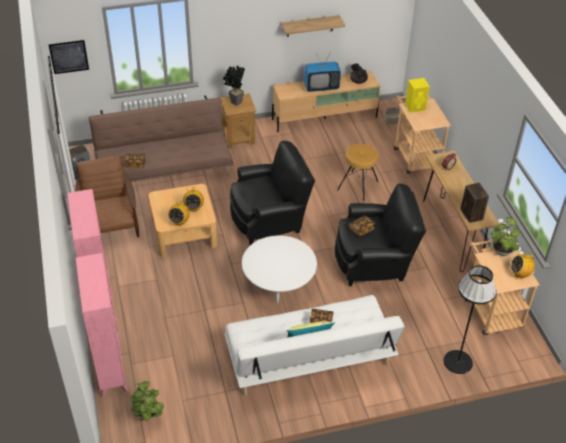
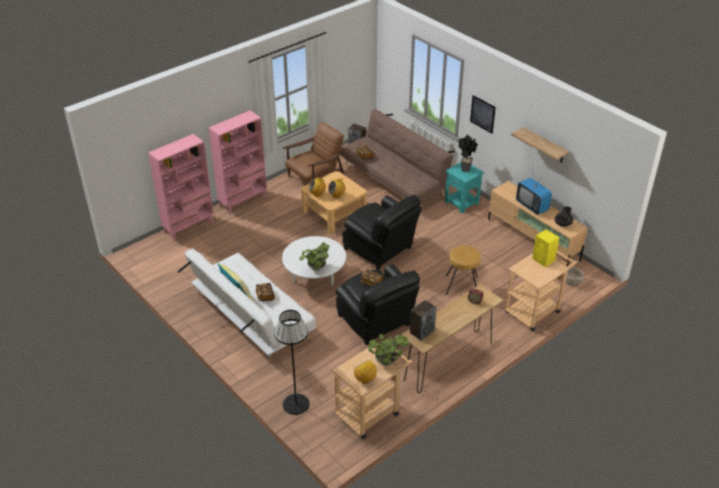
camera: 65 degrees right, 5 degrees down
picture [49,40,89,74] -> picture moved to [470,95,496,134]
potted plant [130,381,164,420] -> potted plant moved to [299,242,329,271]
brown side table [220,93,256,148] -> turquoise side table [445,162,484,213]

